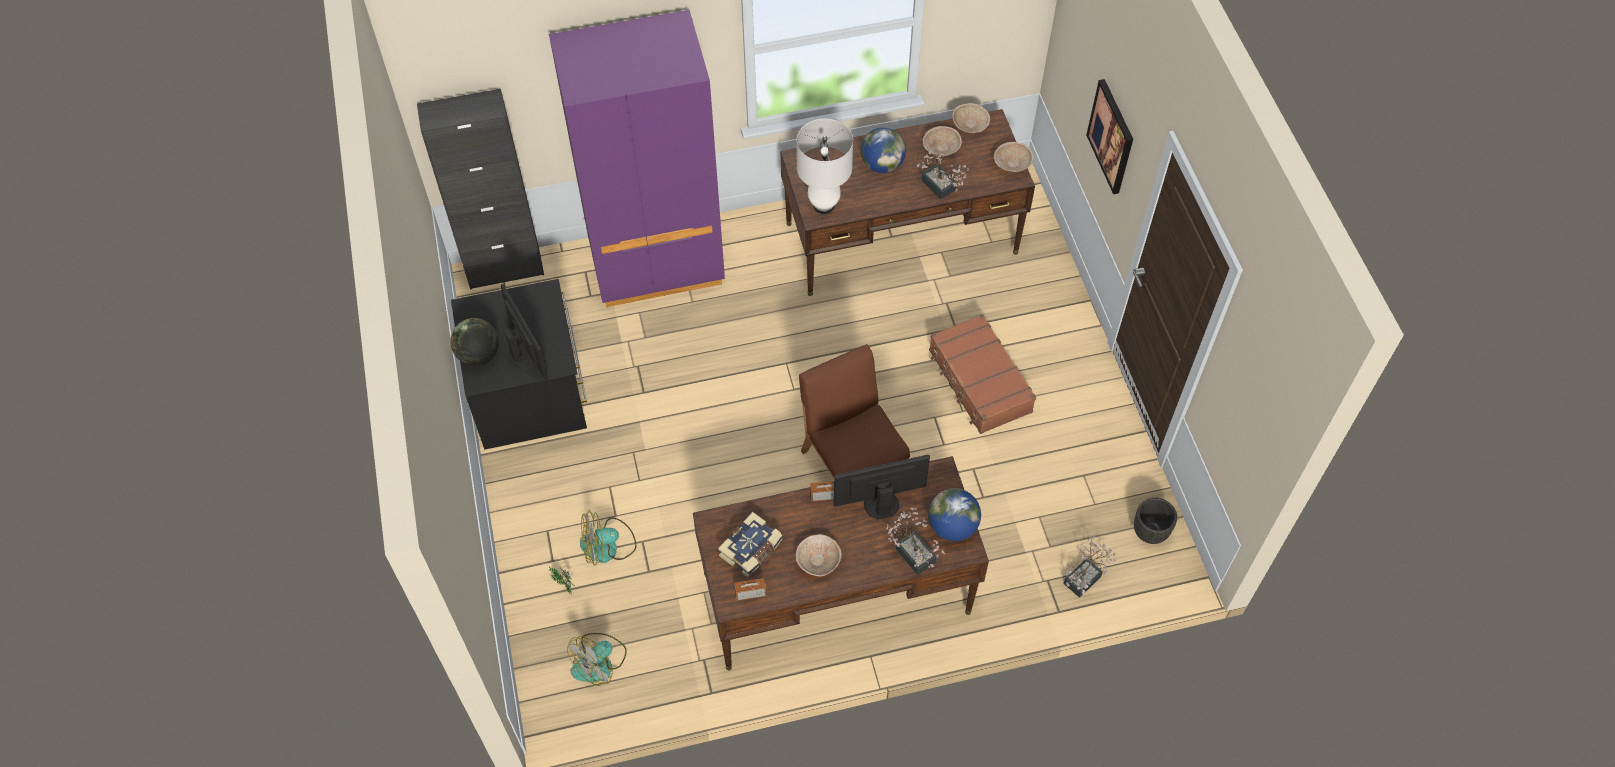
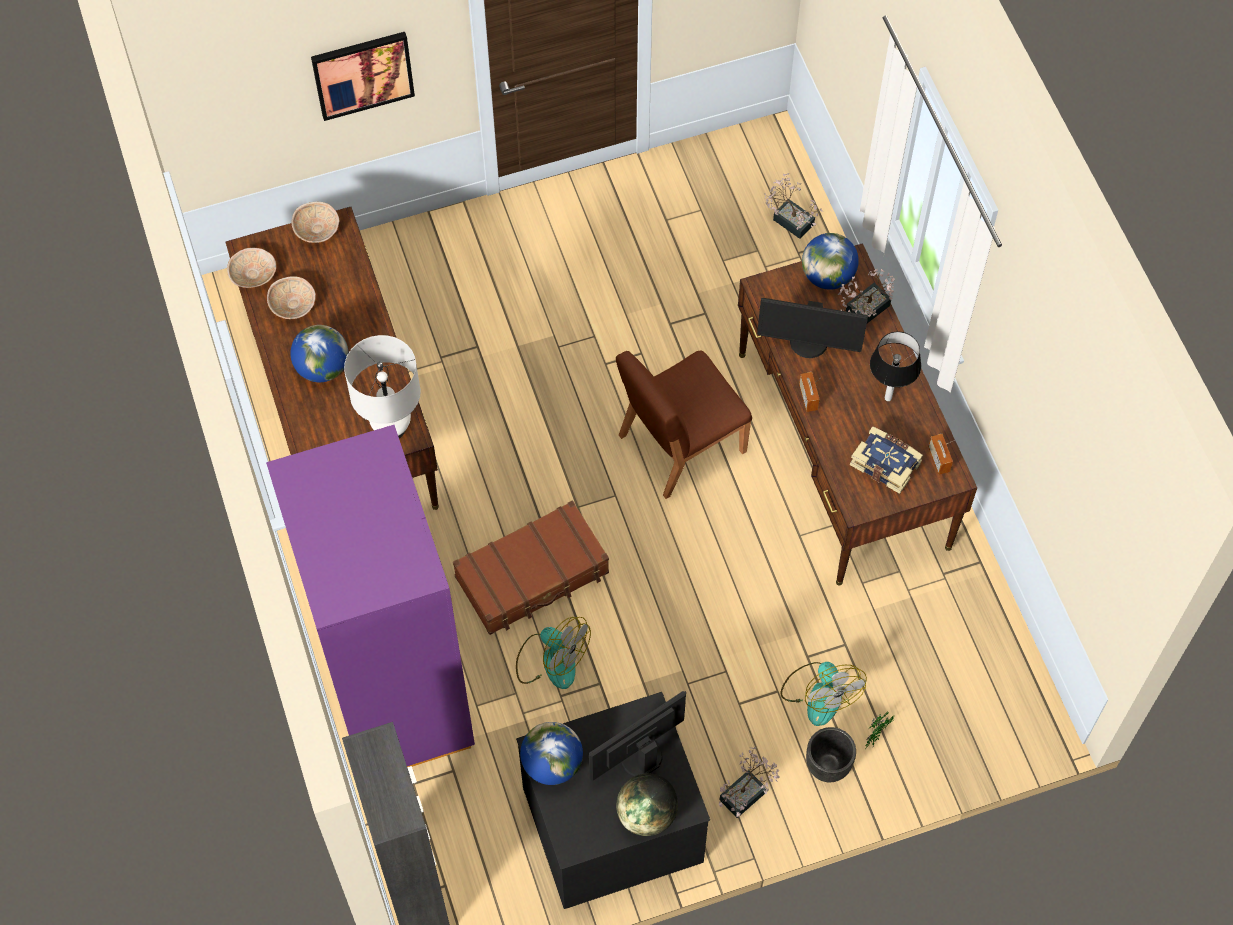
camera: 95 degrees left, 5 degrees up
fan [567,633,627,686] -> fan moved to [516,617,591,689]
beige bowl [796,534,842,577] -> table lamp [870,332,921,401]
monitor [833,455,930,519] -> monitor turned 60 degrees counterclockwise [757,298,868,358]
potted plant [917,151,969,199] -> potted plant moved to [719,747,780,818]
brown suitcase [929,314,1036,434] -> brown suitcase moved to [453,501,609,635]
black planter [1134,497,1177,544] -> black planter moved to [806,727,856,782]
none -> globe [520,722,583,785]

